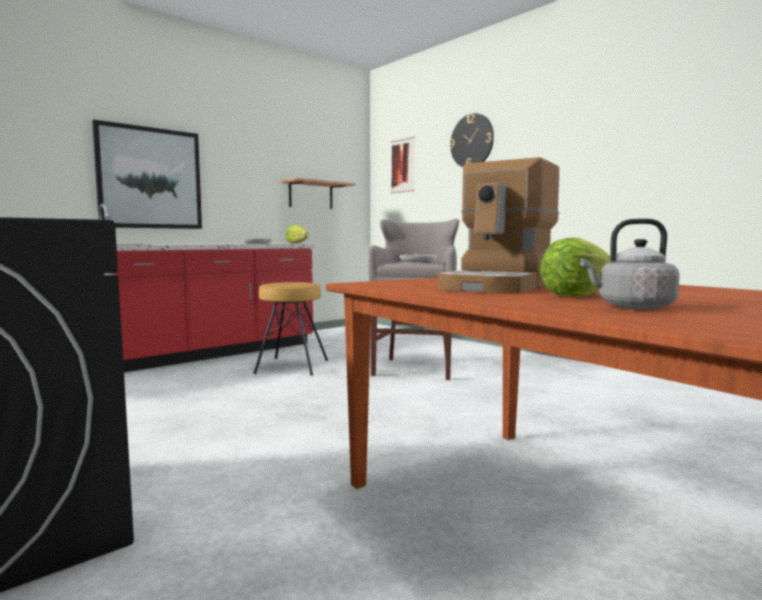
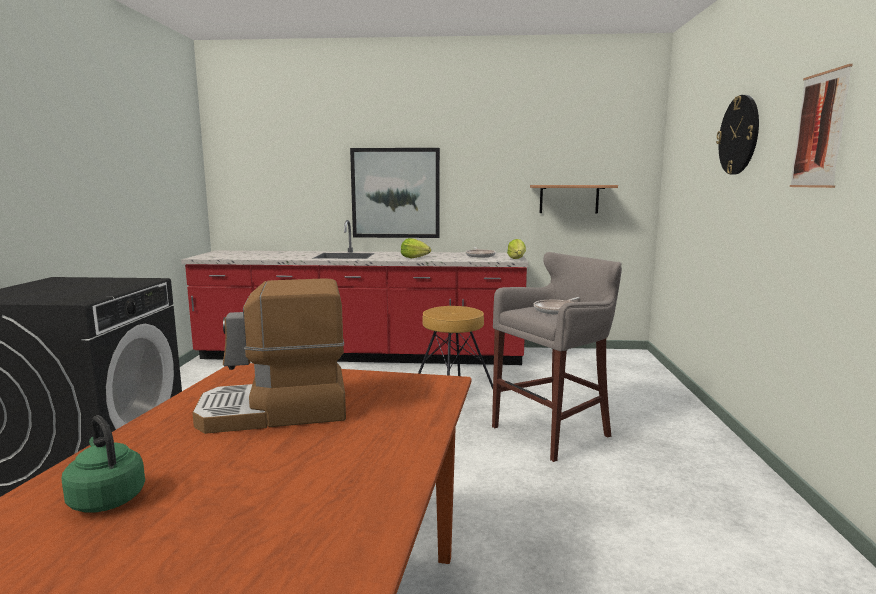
camera: 45 degrees right, 5 degrees up
picture [390,137,415,193] -> picture moved to [790,64,853,188]
lettuce [540,238,611,297] -> lettuce moved to [401,238,431,258]
grey kettle [580,219,680,309] -> green kettle [61,415,145,513]

